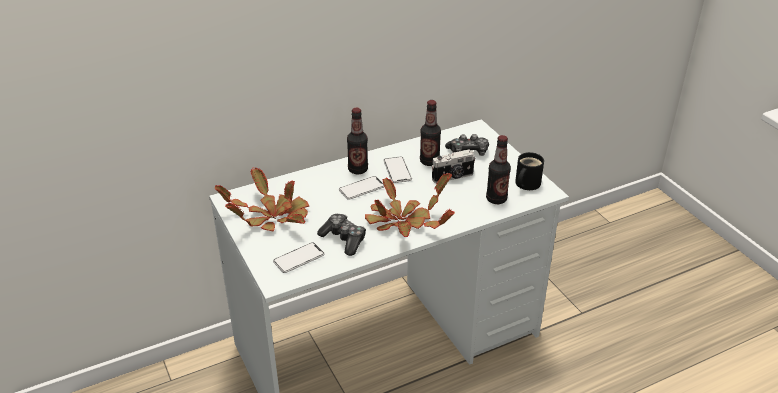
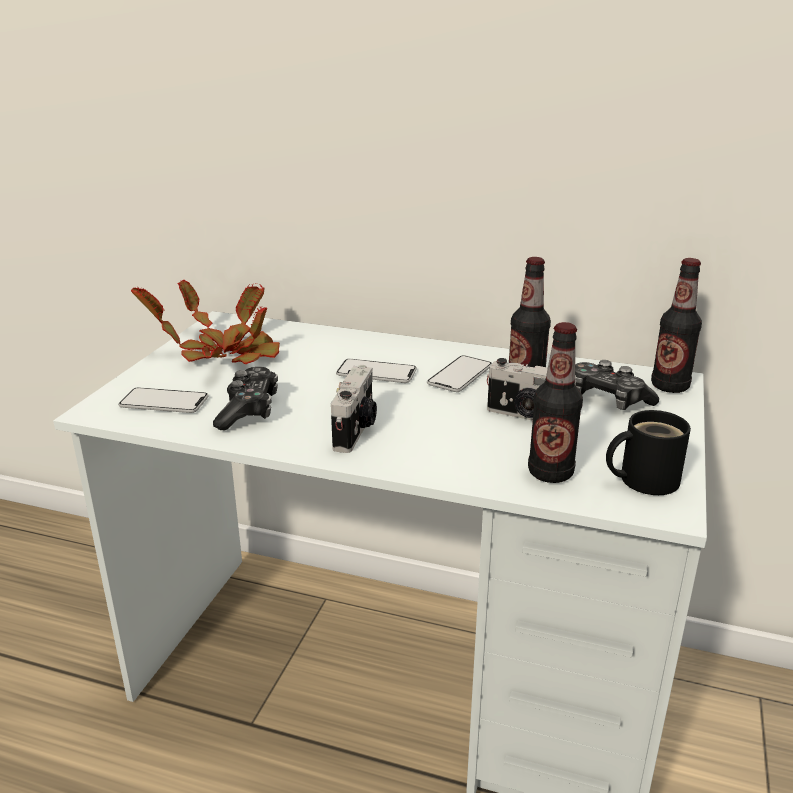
camera: 45 degrees right, 10 degrees down
bottle [347,107,368,174] -> bottle moved to [651,258,702,393]
potted plant [365,173,455,237] -> camera [331,365,377,453]

